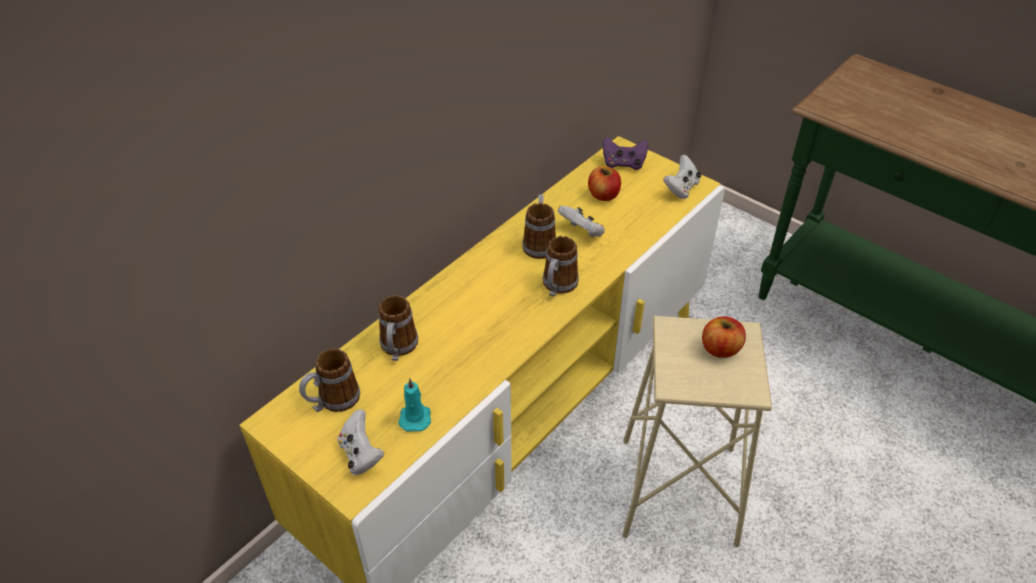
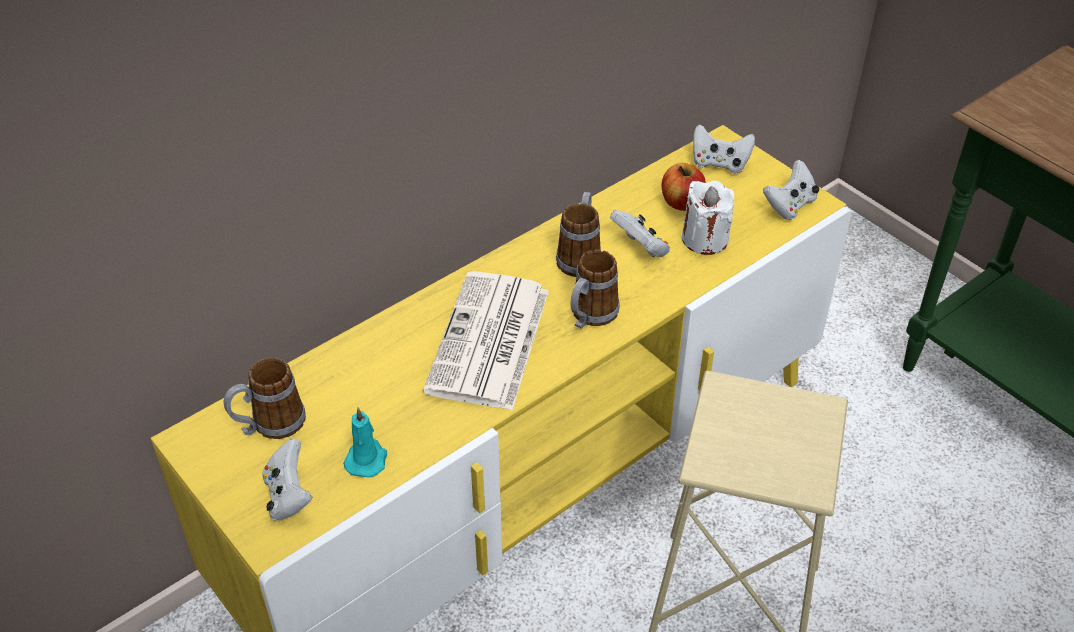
camera: 10 degrees right, 0 degrees up
mug [378,295,418,361] -> none
purple game controller [603,137,648,170] -> white game controller [693,124,755,174]
apple [702,316,746,358] -> none
none -> newspaper [423,271,549,410]
none -> white candle [682,181,734,255]

